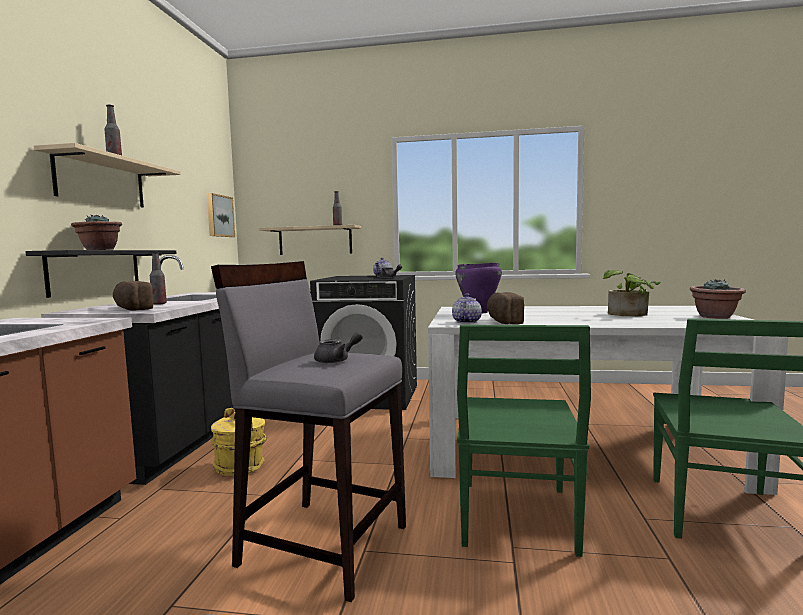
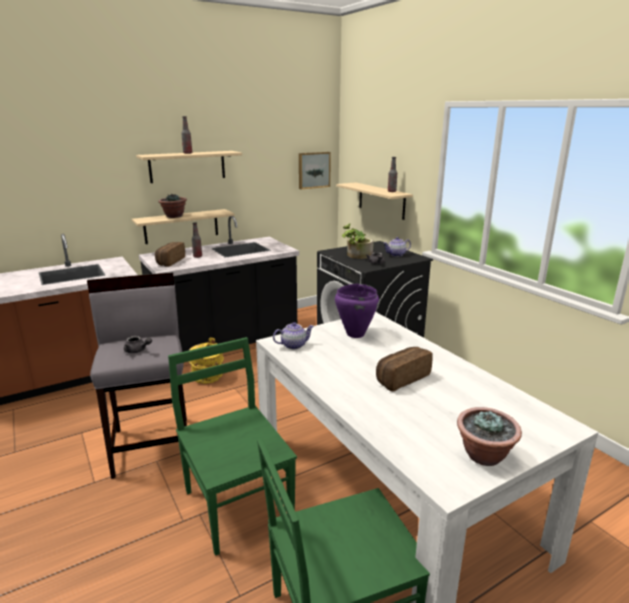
camera: 50 degrees right, 15 degrees up
black shelf [26,250,177,298] -> beige shelf [132,209,234,244]
green chair [457,325,591,557] -> green chair turned 90 degrees clockwise [168,337,297,556]
bread [487,292,524,324] -> bread moved to [376,347,433,391]
potted plant [603,270,661,317] -> potted plant moved to [342,224,374,259]

